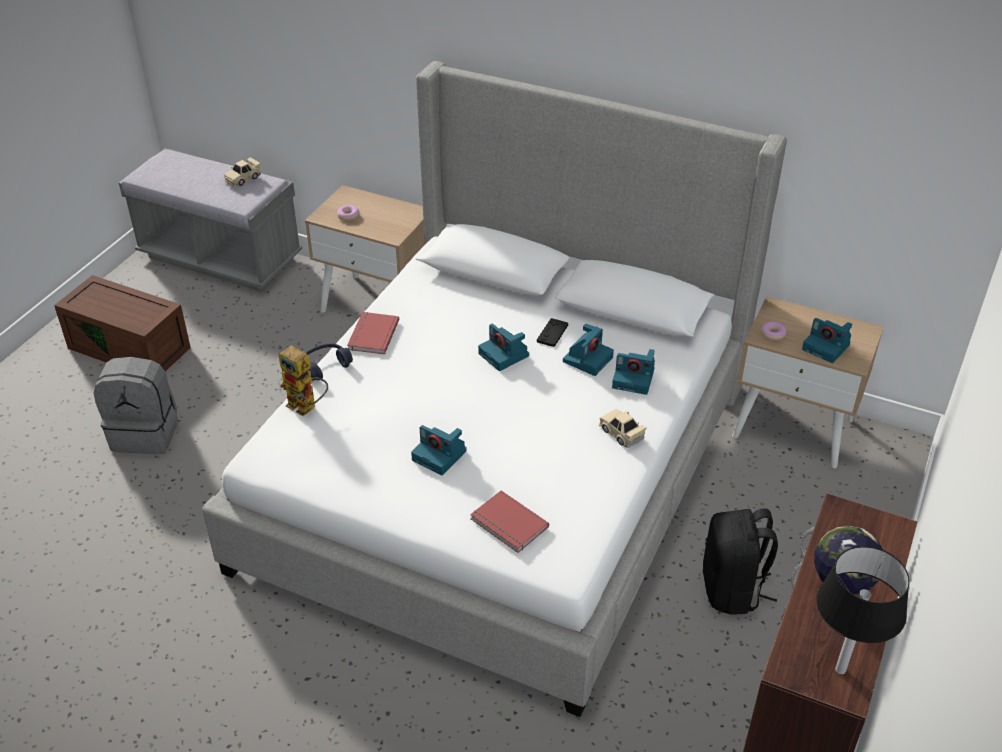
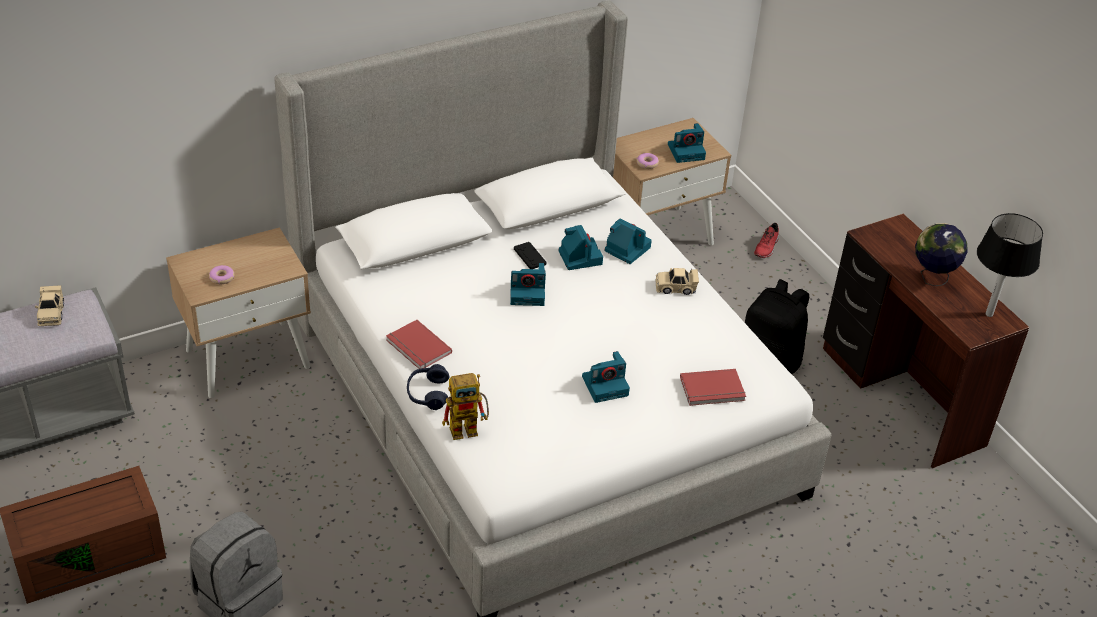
camera: 55 degrees left, 0 degrees up
camera [612,349,655,395] -> camera turned 105 degrees counterclockwise [605,218,652,264]
none -> red shoe [754,223,779,258]

